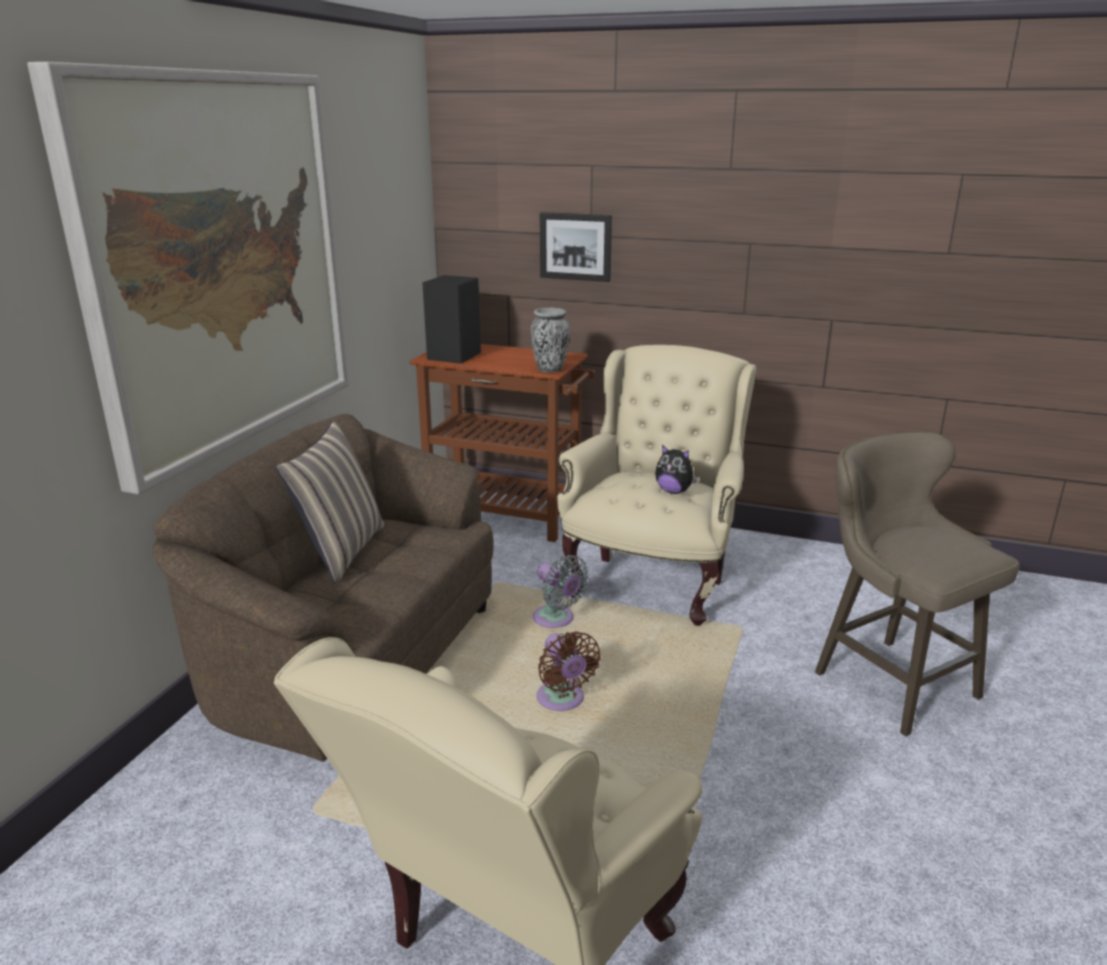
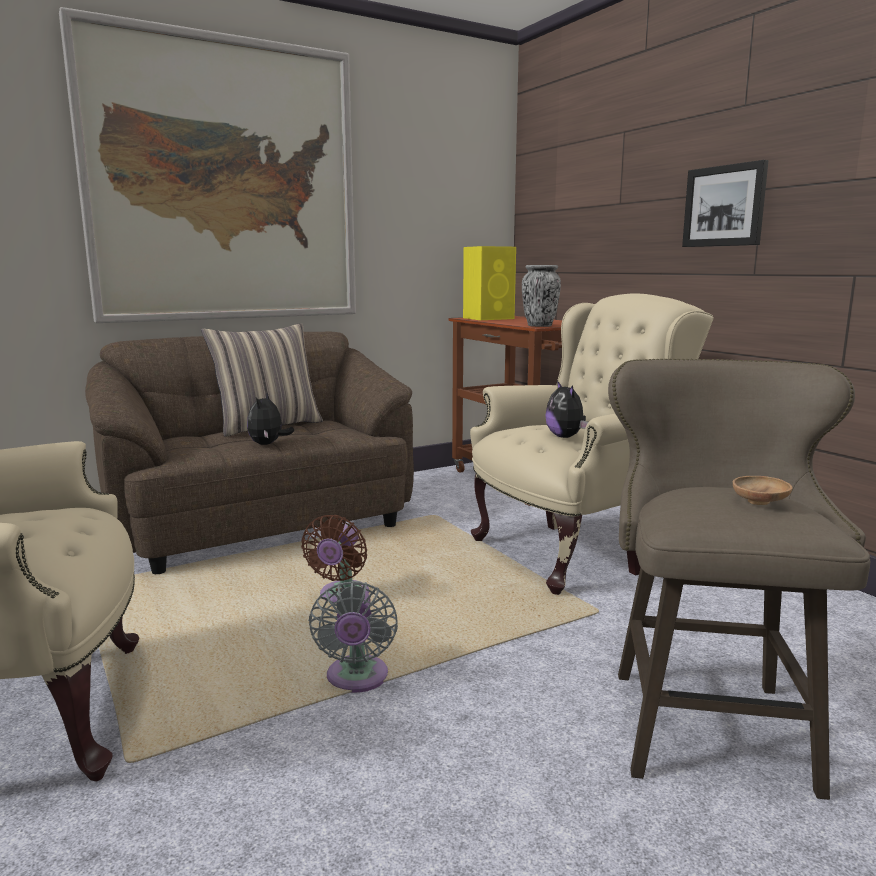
camera: 40 degrees right, 10 degrees down
black speaker [422,275,481,364] -> yellow speaker [463,246,516,320]
grey fan [533,555,589,628] -> grey fan moved to [309,581,398,693]
picture [540,212,612,282] -> picture moved to [682,160,769,247]
none -> plush toy [247,393,294,445]
none -> brown bowl [733,476,793,505]

